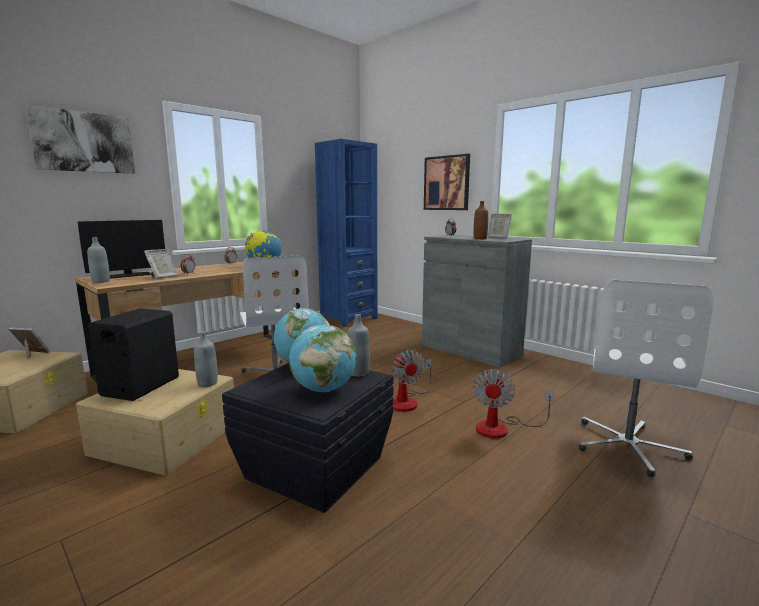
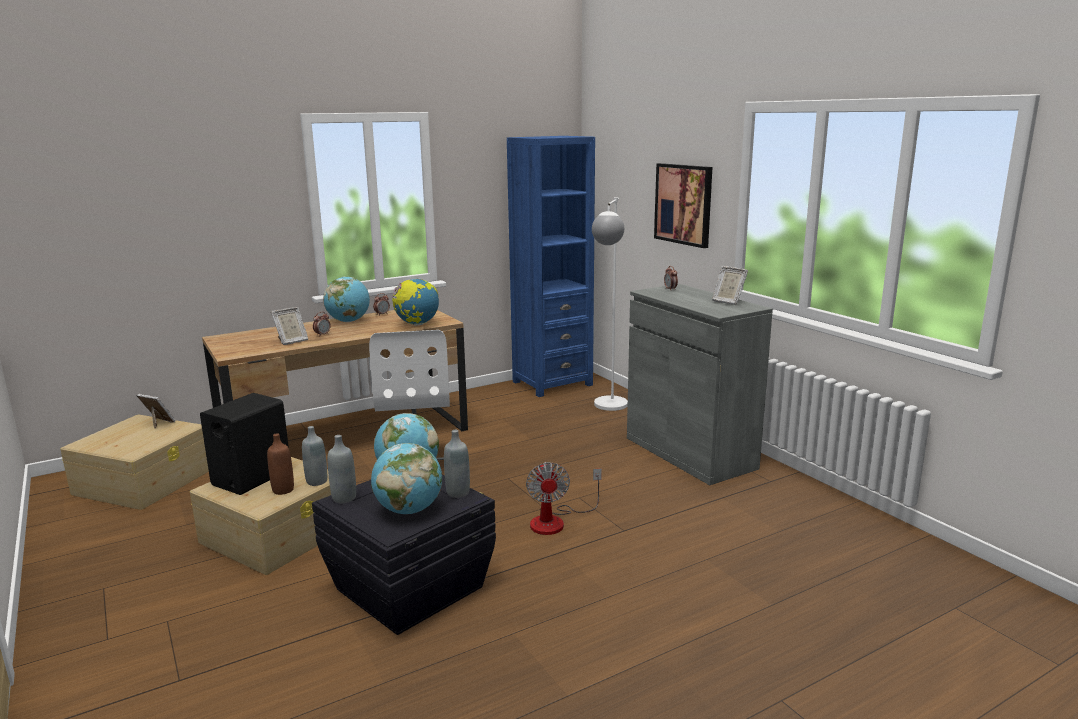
camera: 15 degrees right, 5 degrees up
picture [25,105,135,174] -> none
monitor [78,220,165,279] -> none
grey bottle [87,237,110,283] -> grey bottle moved to [328,435,356,504]
fan [473,369,554,438] -> none
brown bottle [474,201,488,239] -> brown bottle moved to [267,433,294,495]
white office chair [579,280,713,477] -> none
none -> globe [323,277,370,322]
none -> white floor lamp [592,198,628,411]

